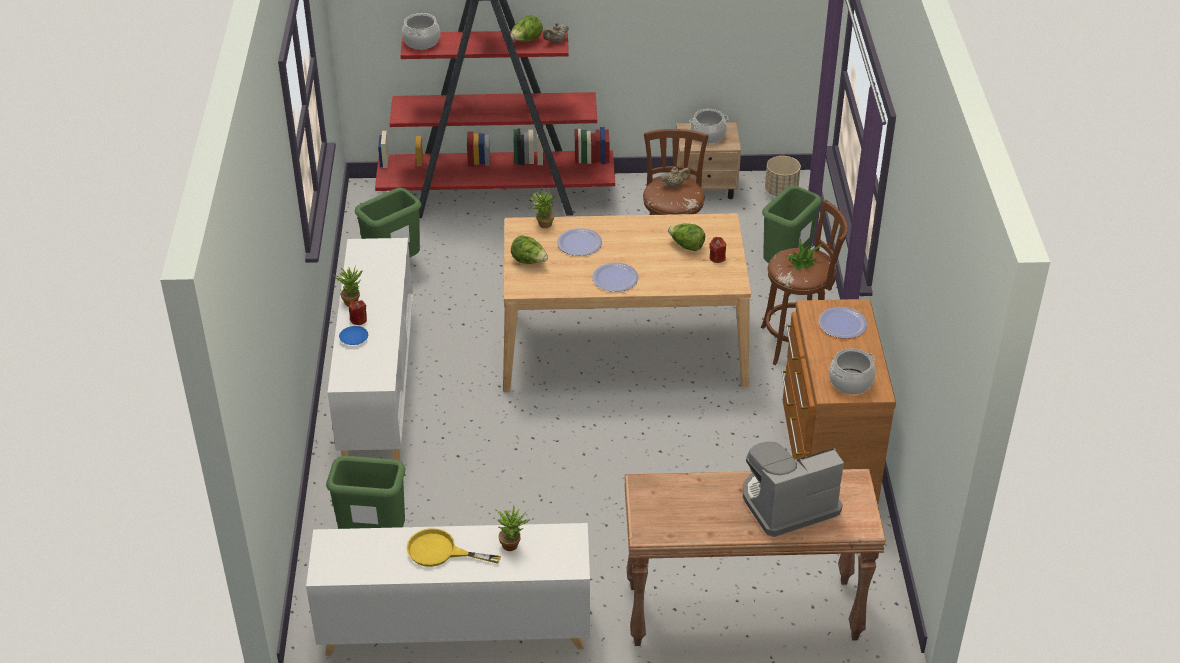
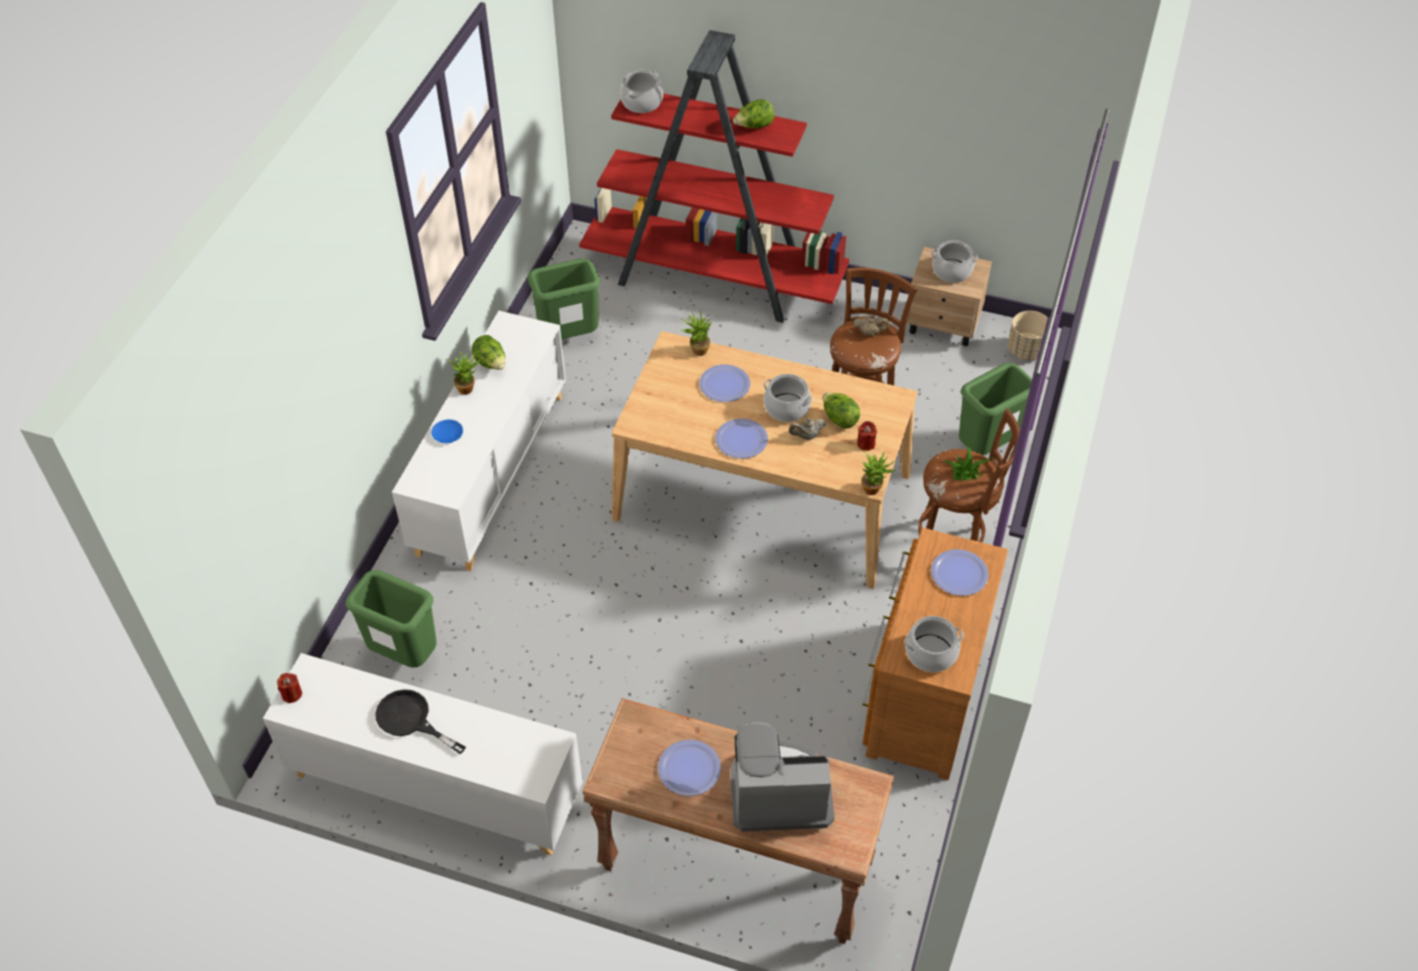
camera: 20 degrees right, 10 degrees up
red candle [349,300,367,325] -> red candle moved to [277,673,302,703]
yellow frying pan [407,528,501,567] -> black frying pan [375,689,466,754]
potted plant [495,504,530,551] -> potted plant moved to [861,451,896,495]
lettuce [511,235,548,264] -> lettuce moved to [472,335,505,370]
beige teapot [543,23,569,43] -> beige teapot moved to [789,418,826,440]
none -> plate [658,740,721,796]
none -> cooking pot [764,374,812,422]

